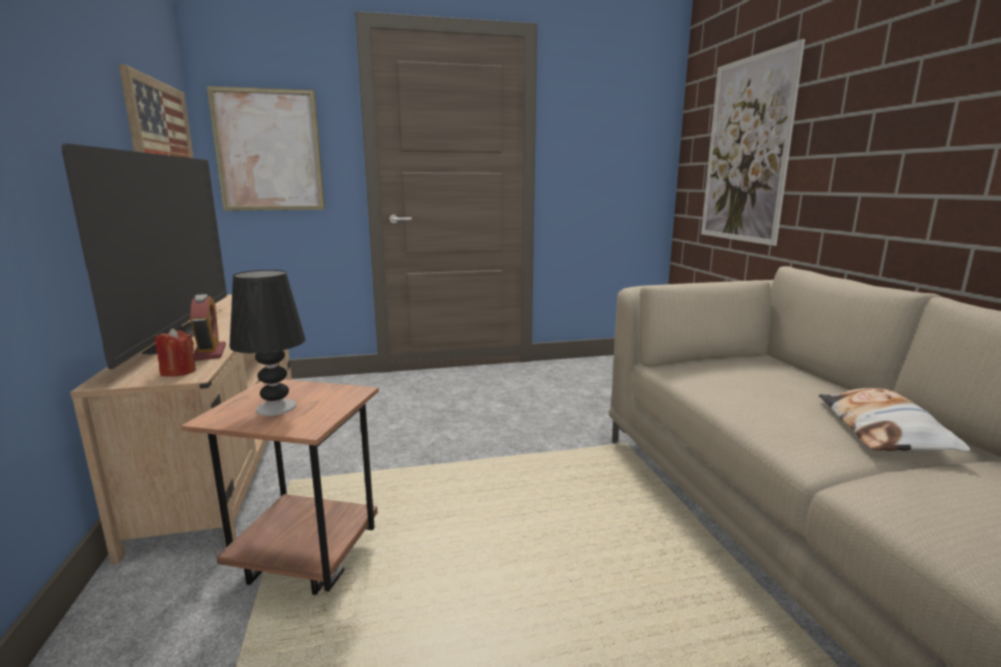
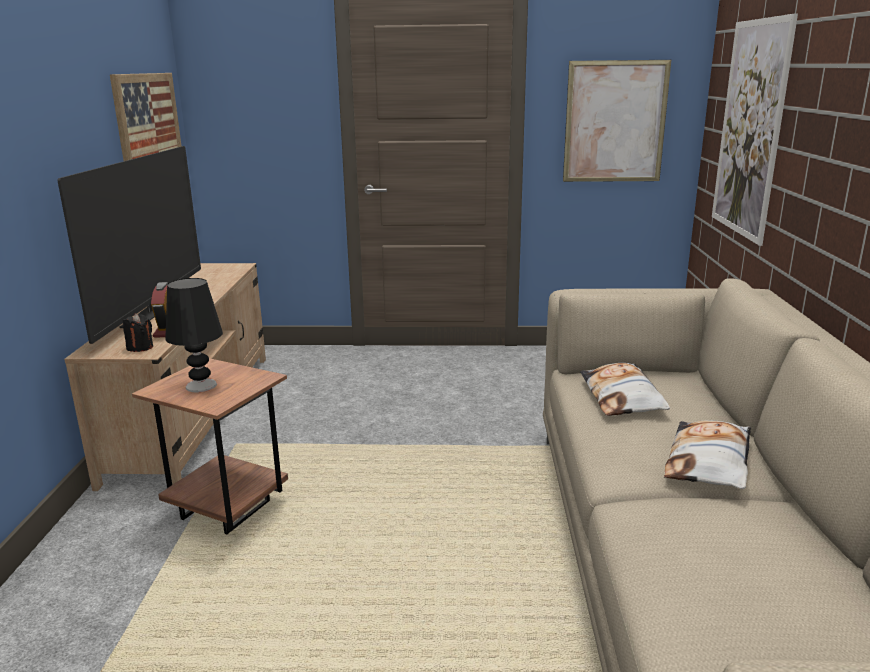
camera: 15 degrees right, 5 degrees up
red candle [155,328,196,377] -> black candle [123,313,153,352]
picture [207,86,325,211] -> picture moved to [563,60,671,182]
none -> pillow [580,363,670,416]

